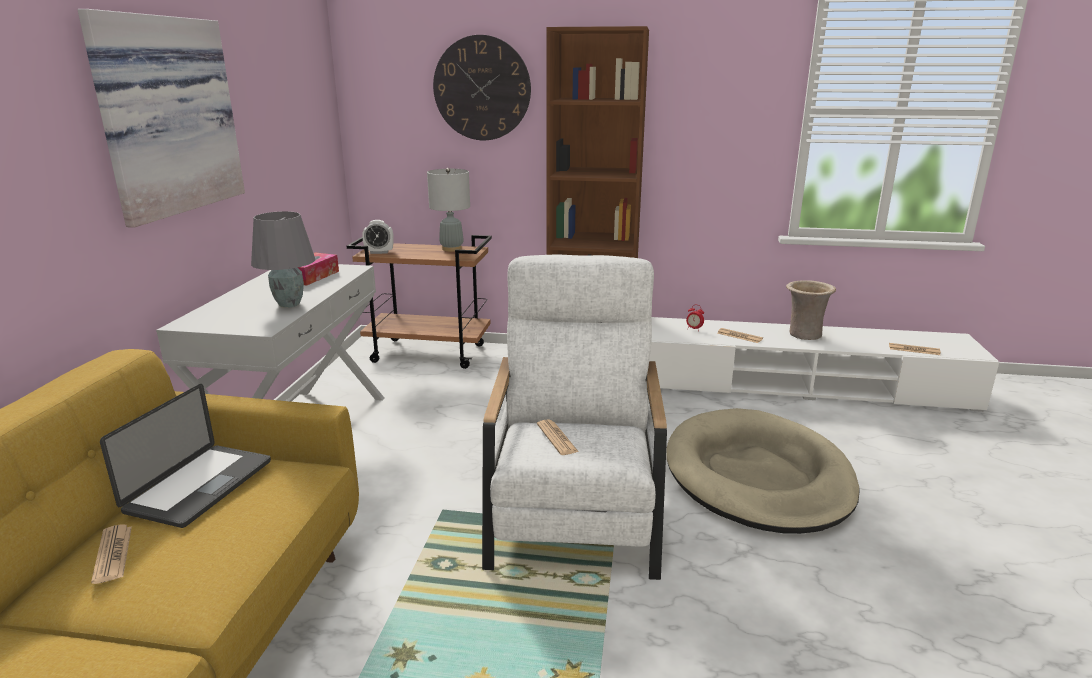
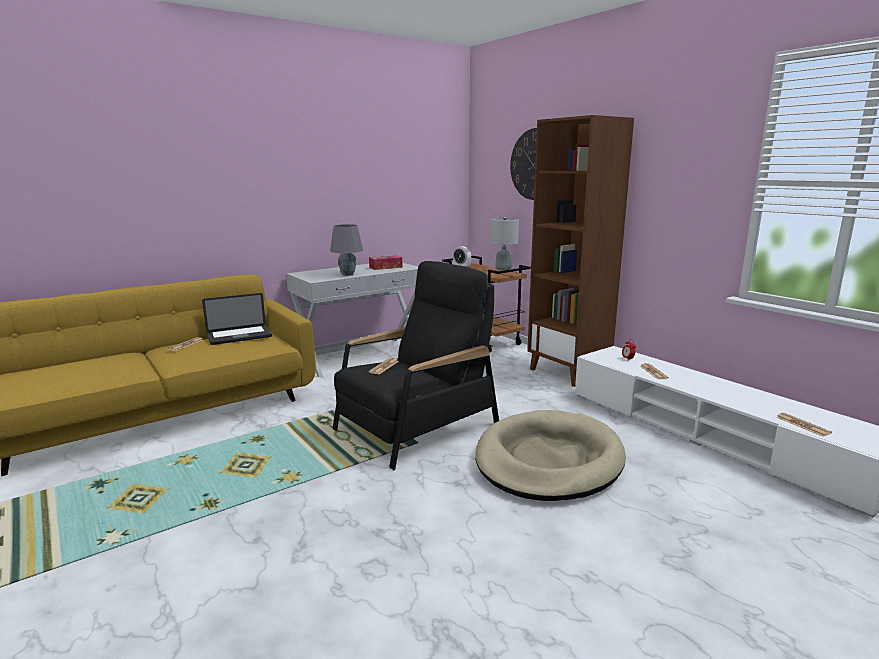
camera: 45 degrees right, 5 degrees down
picture [78,9,245,228] -> none
white armchair [482,255,667,580] -> black armchair [332,261,499,470]
beige vase [786,280,836,340] -> none

